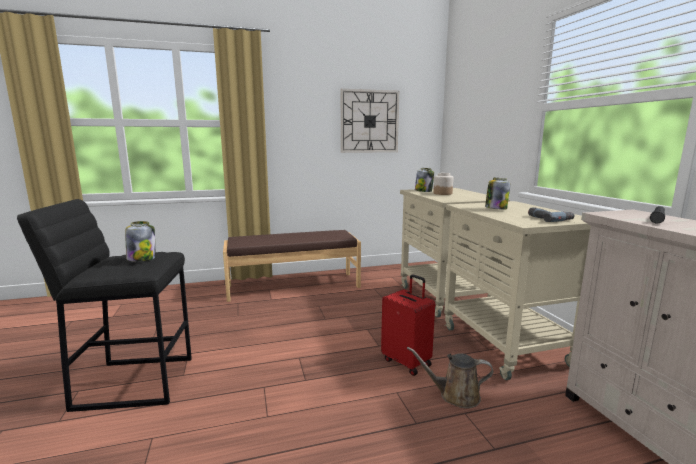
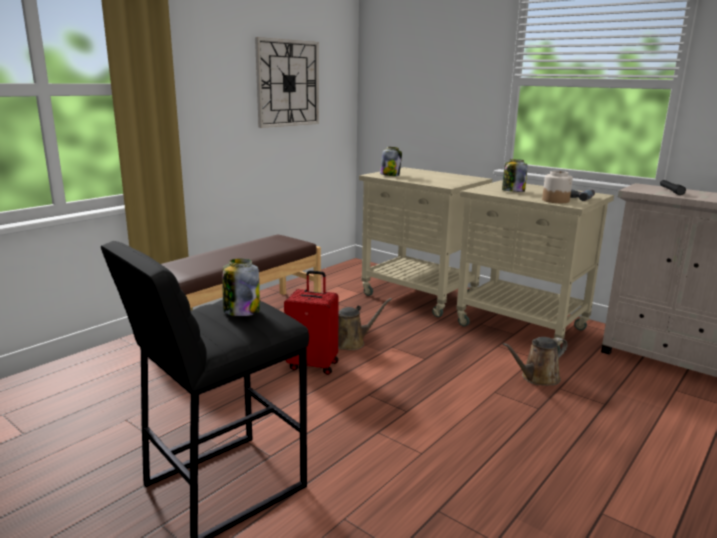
camera: 35 degrees left, 5 degrees up
red suitcase [381,274,435,376] -> red suitcase moved to [284,270,339,375]
jar [433,173,453,195] -> jar moved to [542,171,573,203]
none -> brown watering can [338,298,392,350]

